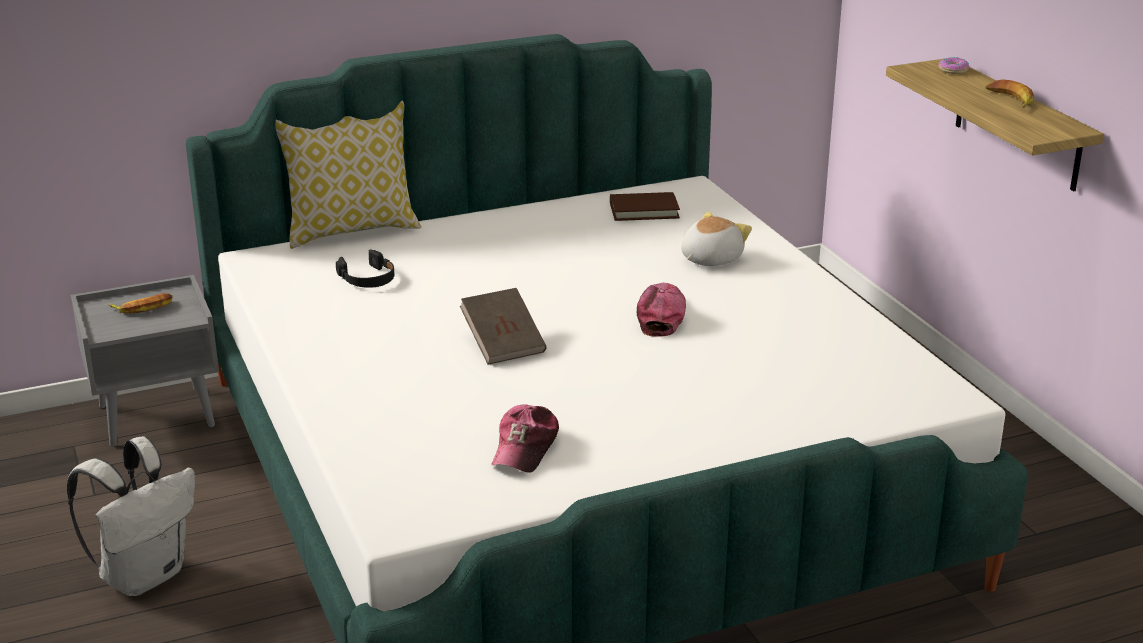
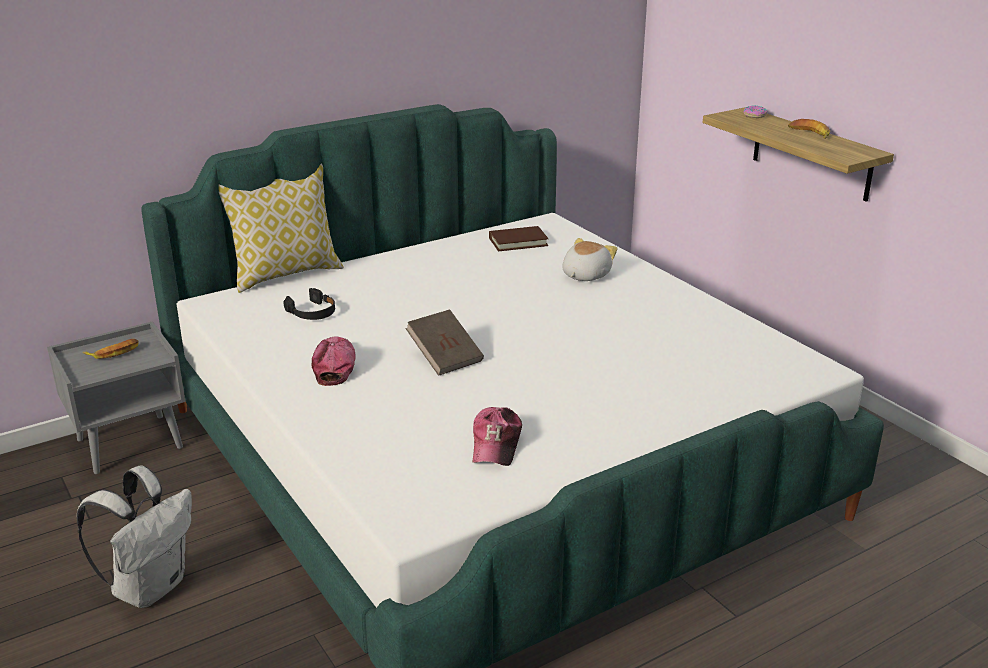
camera: 10 degrees left, 0 degrees up
cap [637,283,686,337] -> cap moved to [312,336,356,386]

